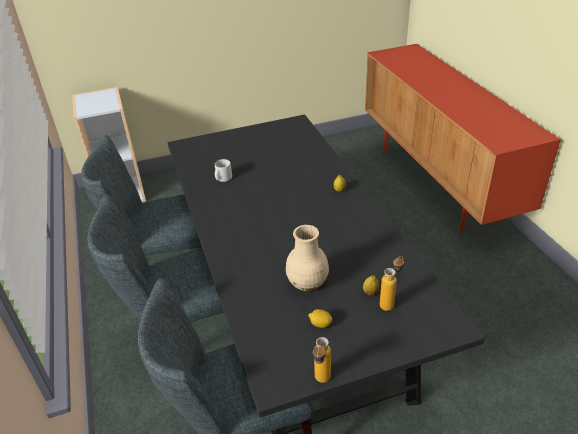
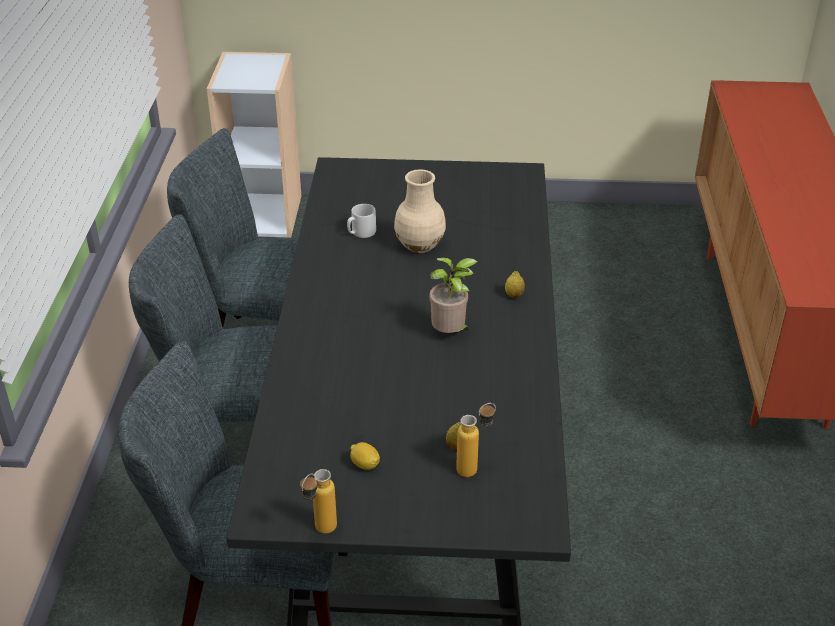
camera: 20 degrees right, 0 degrees up
beige vase [286,225,329,291] -> beige vase moved to [394,170,446,253]
none -> potted plant [429,258,477,333]

